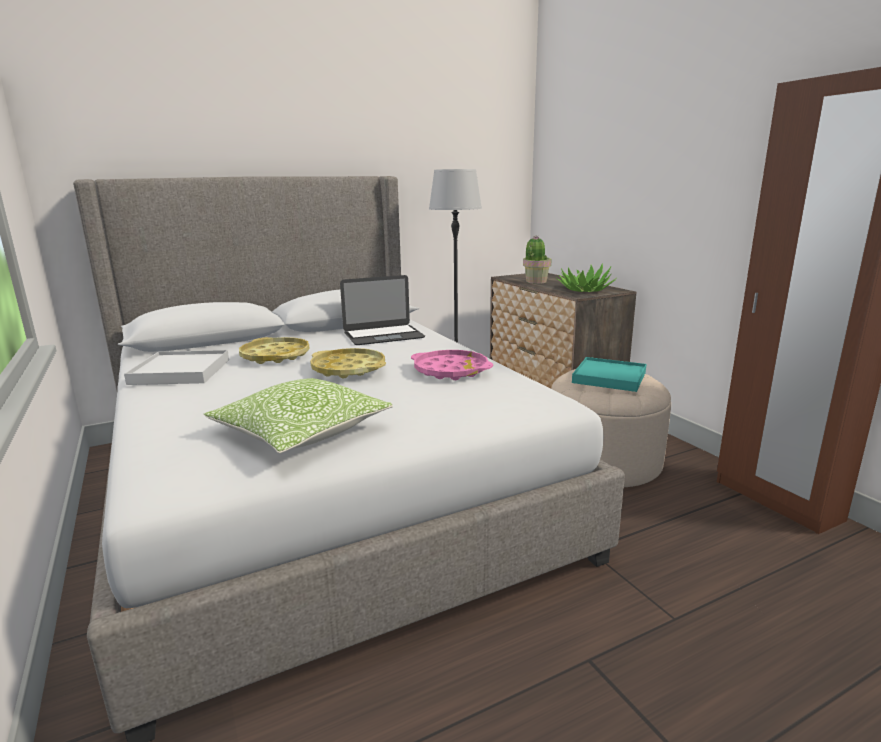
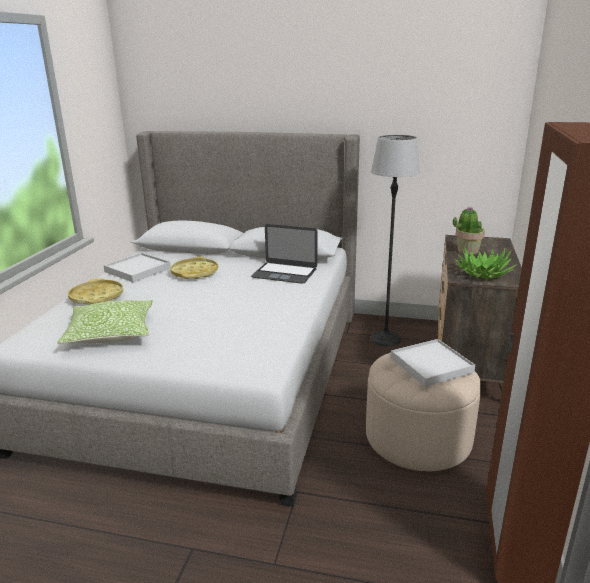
camera: 40 degrees right, 5 degrees up
yellow tray [310,348,386,379] -> yellow tray moved to [68,278,123,304]
pink tray [411,350,493,380] -> none
turquoise tray [572,357,646,392] -> white tray [391,339,475,387]

